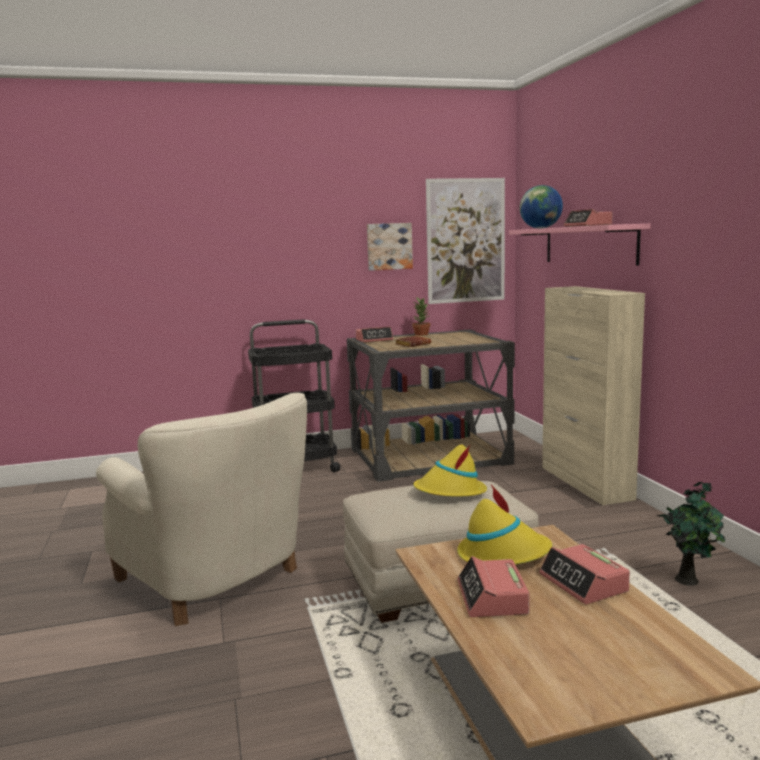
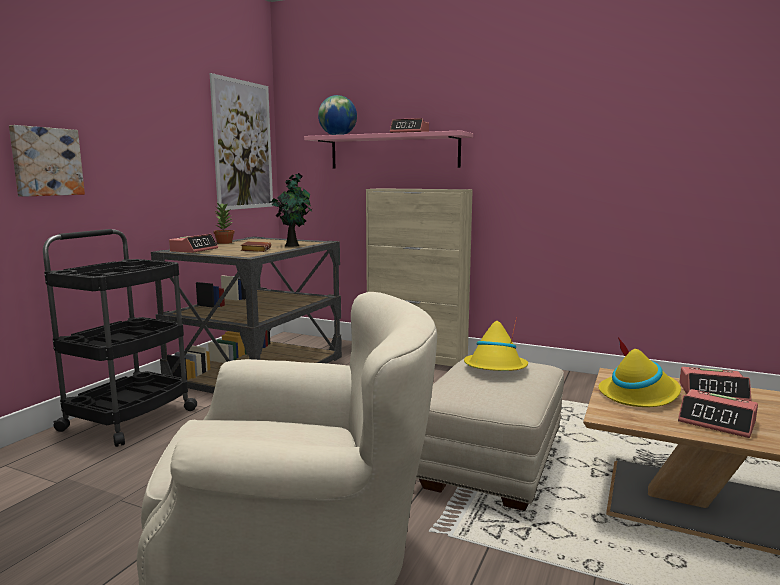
camera: 50 degrees left, 0 degrees up
picture [367,223,413,271] -> picture moved to [9,125,85,197]
potted plant [657,482,725,586] -> potted plant moved to [269,173,312,247]

